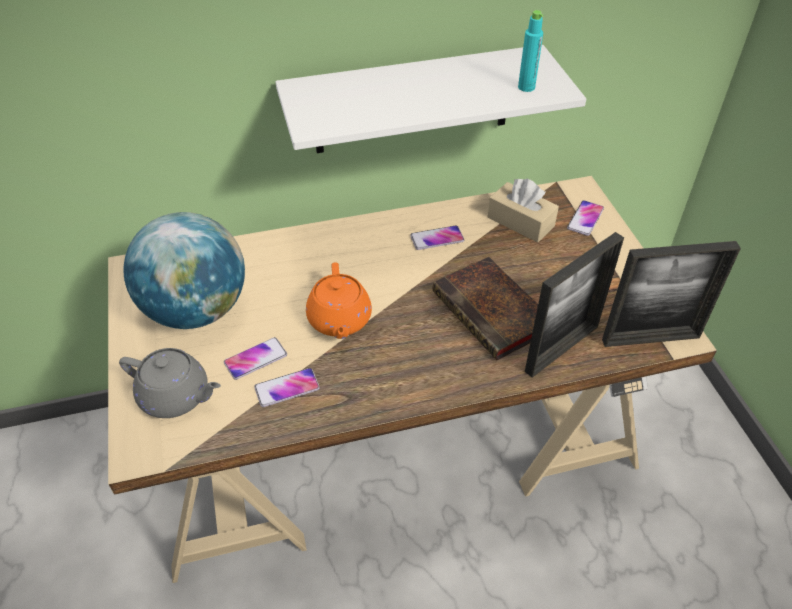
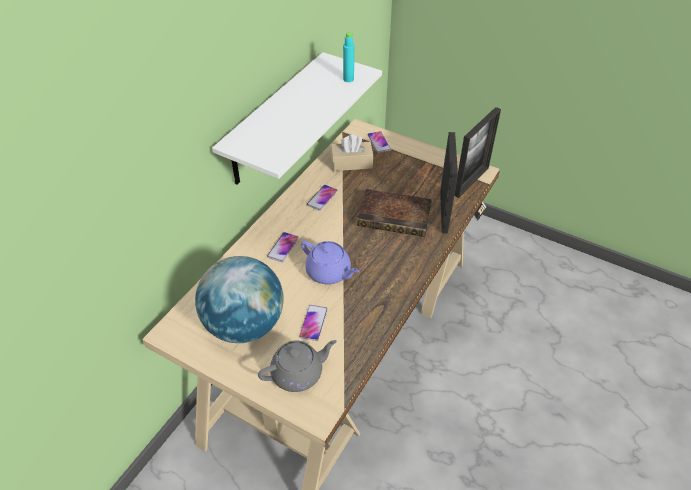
camera: 45 degrees left, 0 degrees up
phone [254,368,320,407] -> phone moved to [267,232,299,262]
orange teapot [306,262,372,339] -> purple teapot [301,241,360,284]

